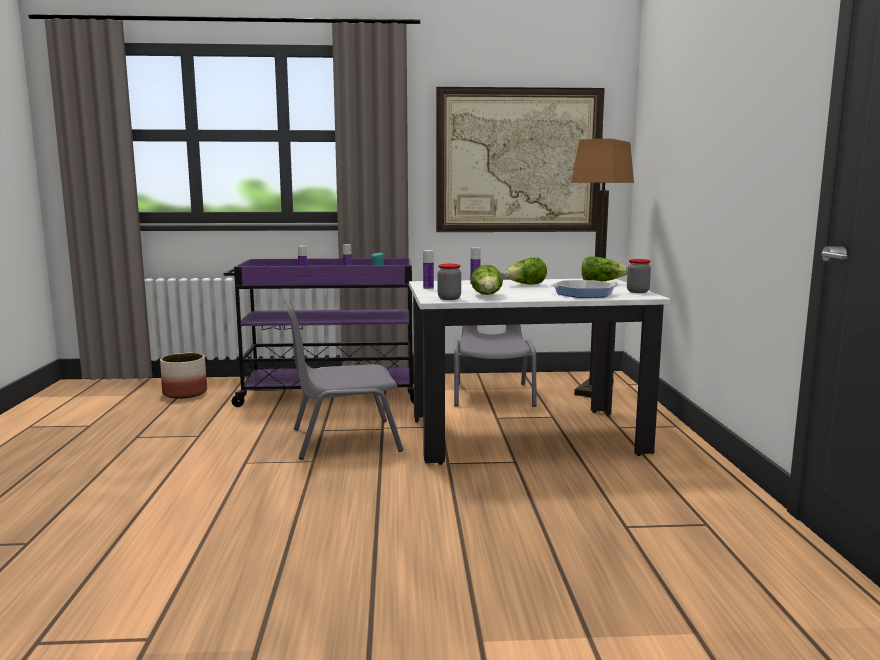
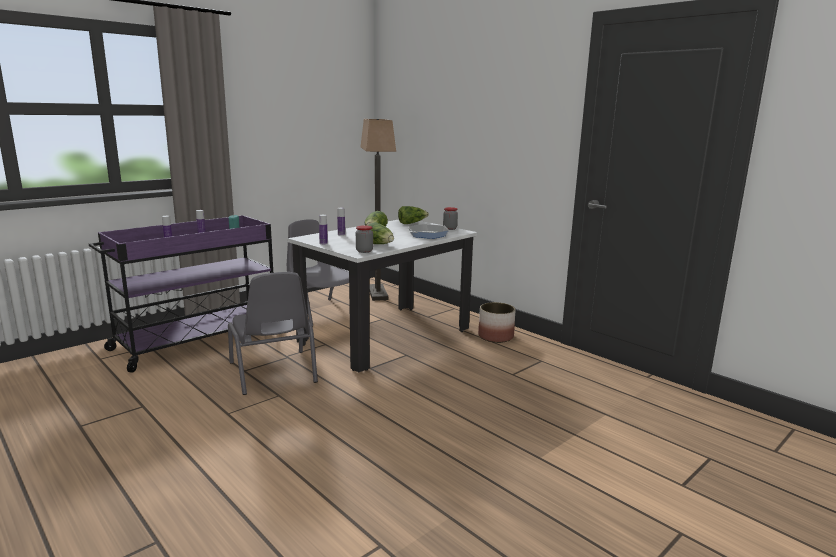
camera: 40 degrees left, 5 degrees up
planter [160,353,207,398] -> planter moved to [478,302,516,343]
grey chair [285,299,403,460] -> grey chair turned 60 degrees counterclockwise [228,272,318,395]
picture [436,87,605,232] -> none

